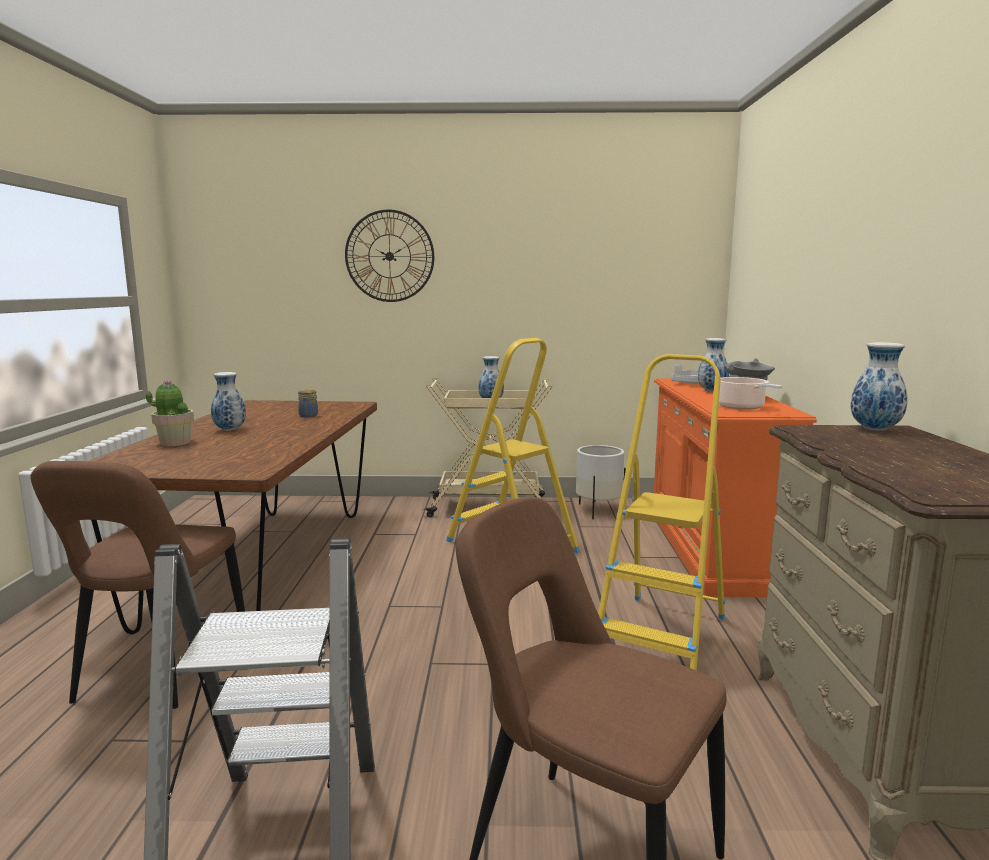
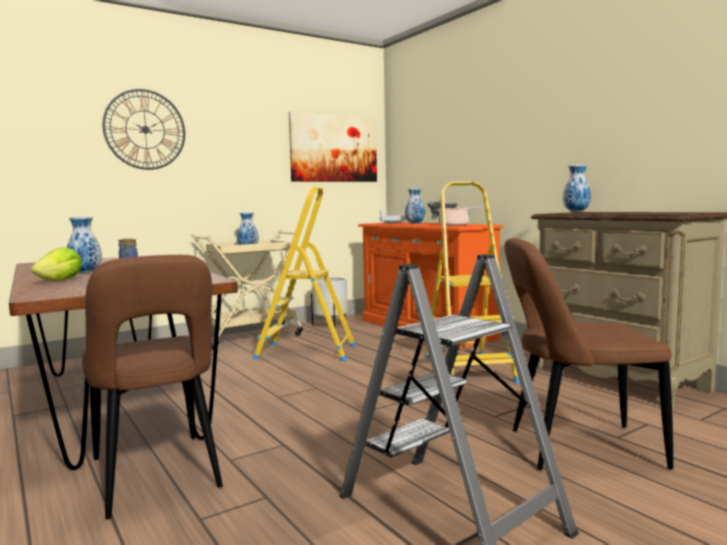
camera: 35 degrees left, 5 degrees down
potted plant [146,380,194,446] -> lettuce [31,247,82,281]
none -> picture [289,112,377,182]

